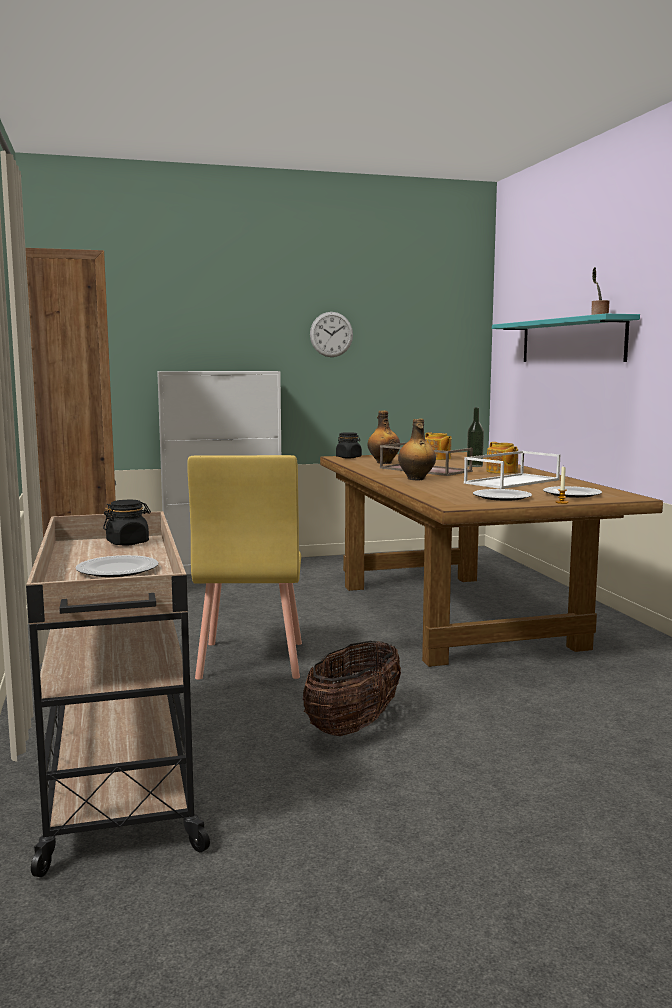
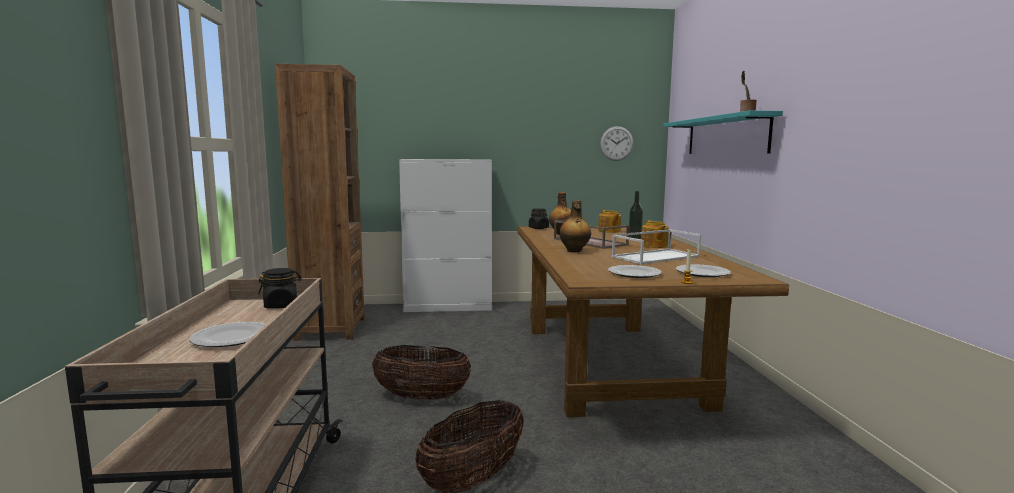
camera: 10 degrees right, 0 degrees up
yellow chair [187,455,302,680] -> basket [372,345,471,400]
wall clock [310,312,353,357] -> wall clock moved to [600,126,633,161]

